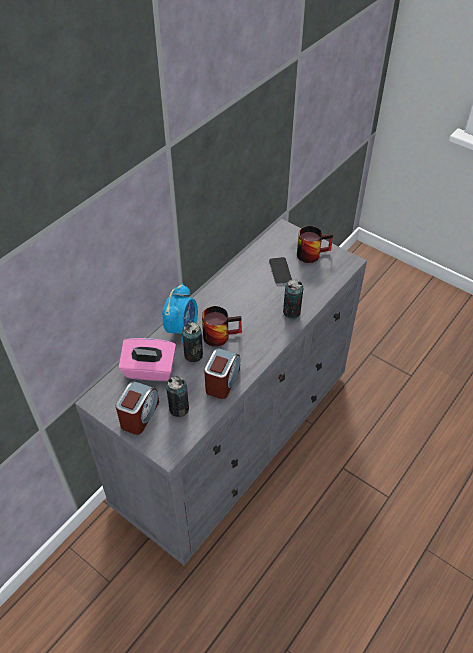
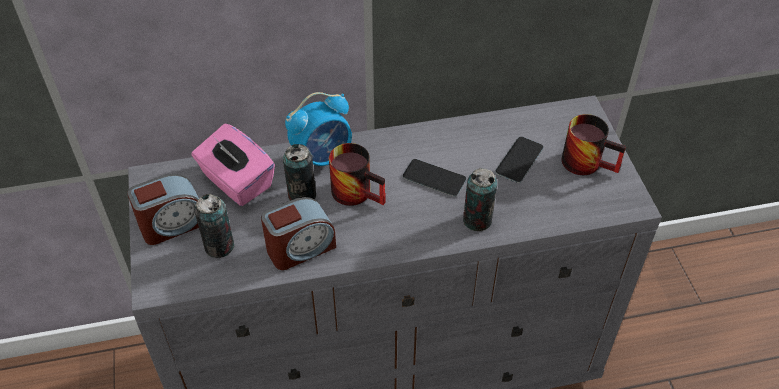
camera: 40 degrees right, 0 degrees up
none -> phone [403,159,466,197]

